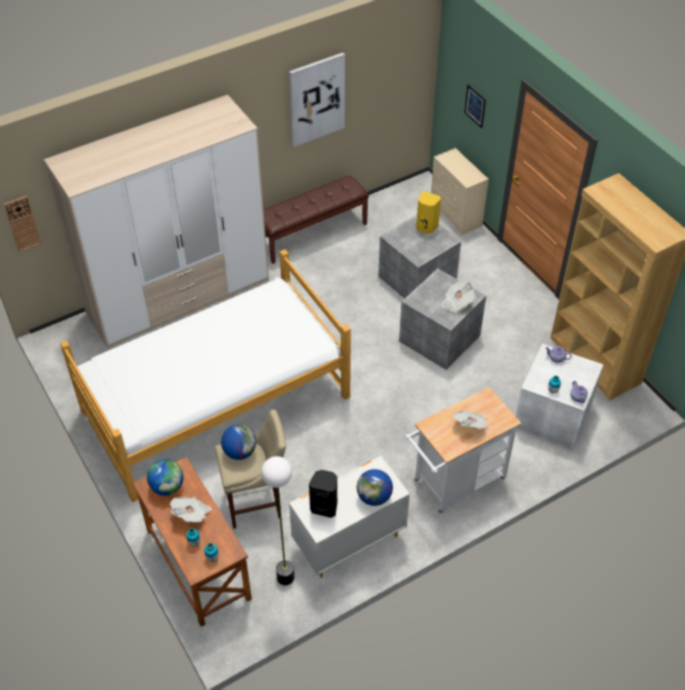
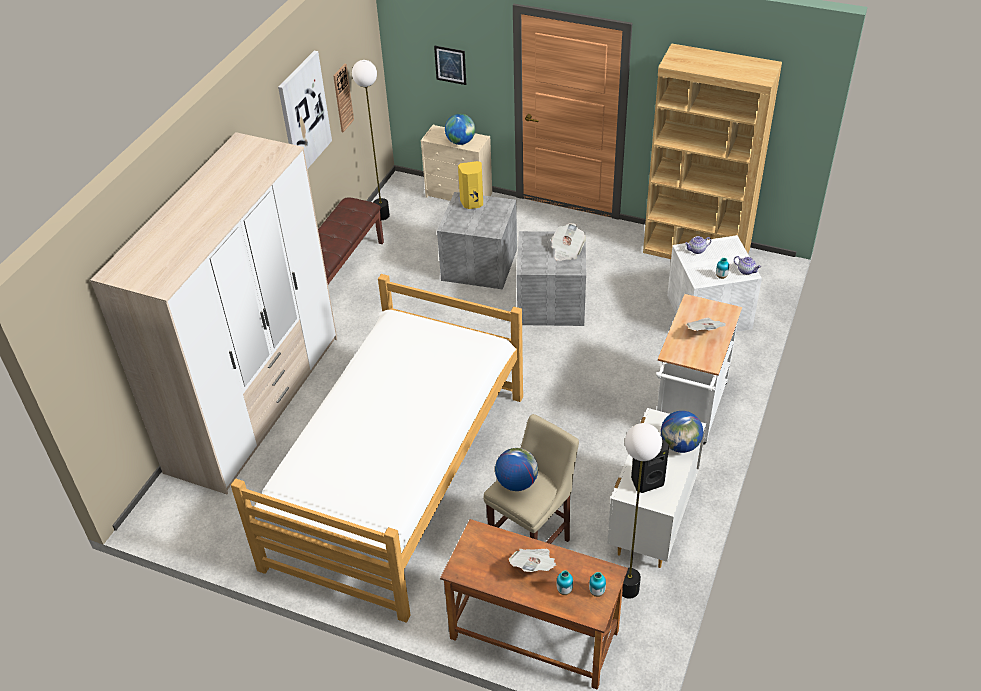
camera: 35 degrees left, 5 degrees down
wall clock [4,196,42,252] -> wall clock moved to [333,64,354,132]
globe [147,459,183,496] -> globe moved to [445,114,475,145]
none -> floor lamp [352,60,390,220]

